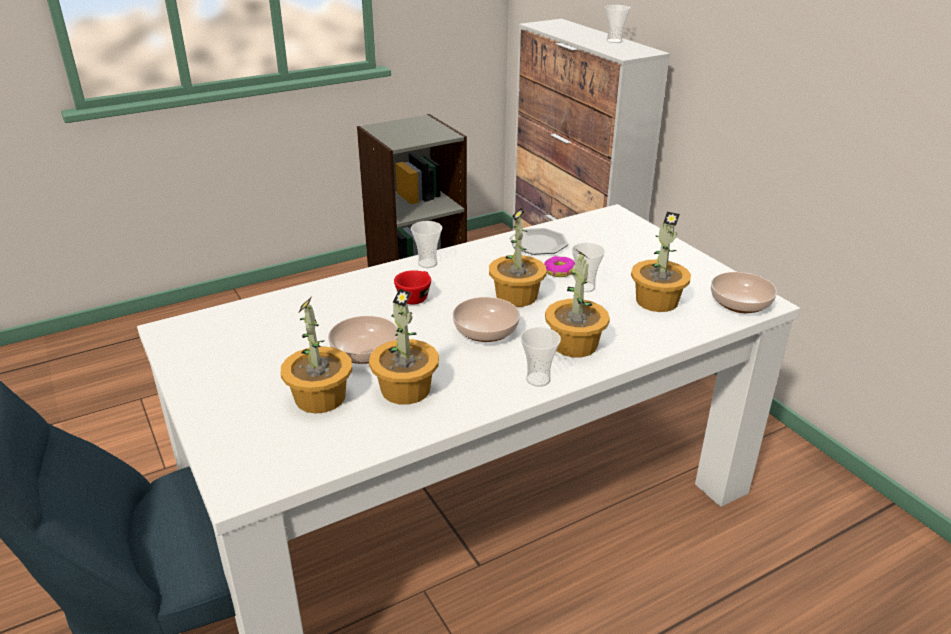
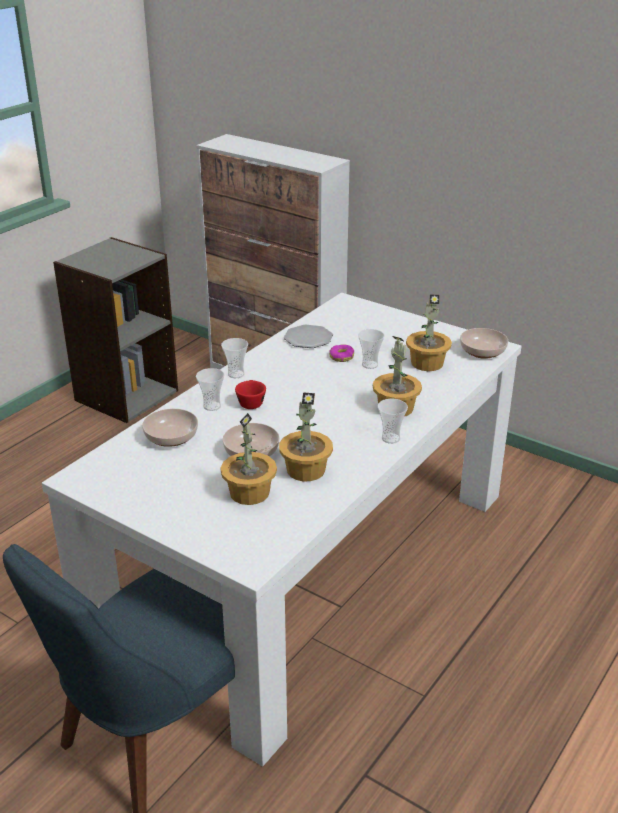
camera: 25 degrees left, 0 degrees up
bowl [453,297,520,342] -> bowl moved to [142,409,198,447]
potted plant [489,207,547,307] -> none
cup [605,5,630,43] -> cup moved to [196,368,225,411]

